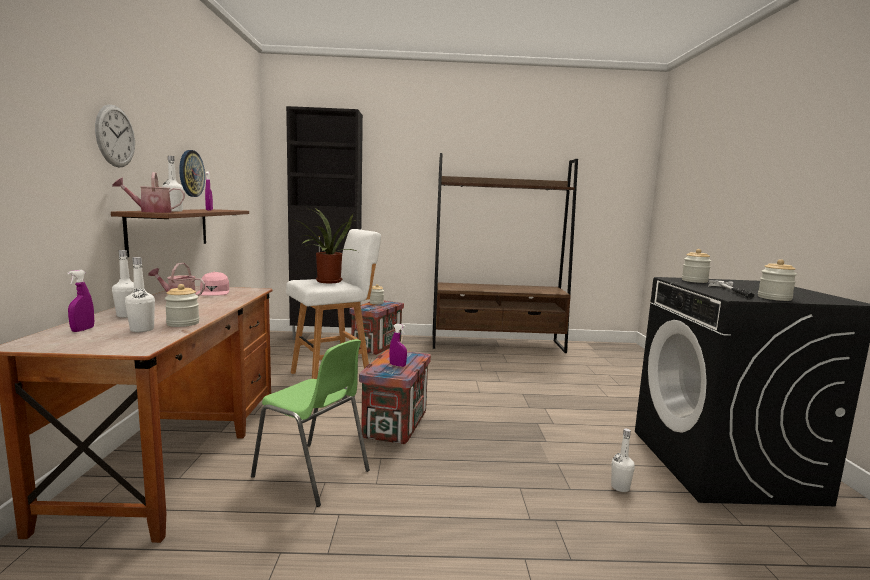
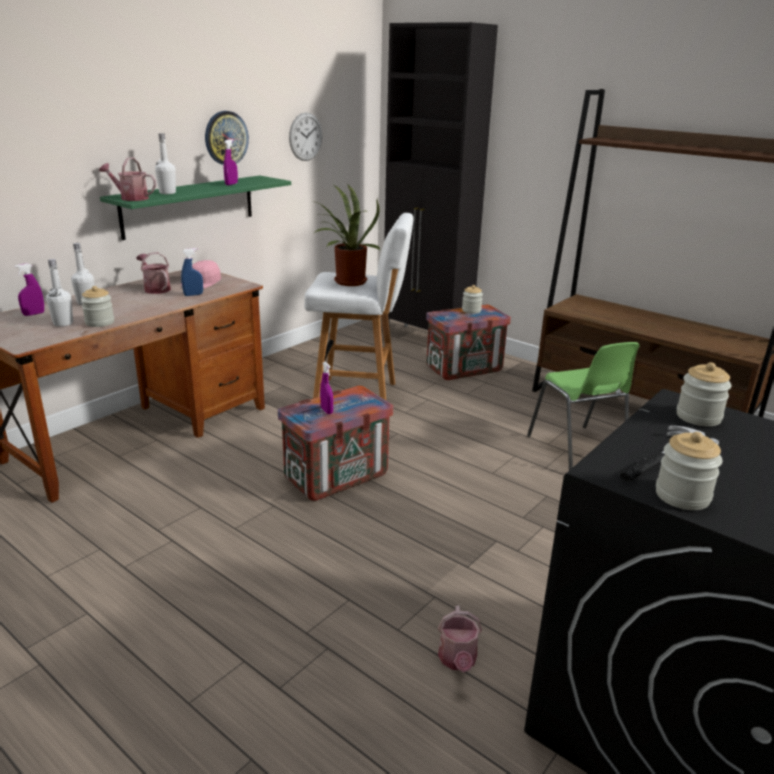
camera: 40 degrees right, 15 degrees up
wall clock [95,104,135,167] -> wall clock moved to [289,112,322,161]
brown shelf [111,209,249,258] -> green shelf [100,176,291,240]
green chair [251,339,370,507] -> green chair moved to [527,342,640,470]
white bottle [611,428,635,492] -> watering can [438,605,482,672]
none -> blue spray bottle [181,248,203,296]

